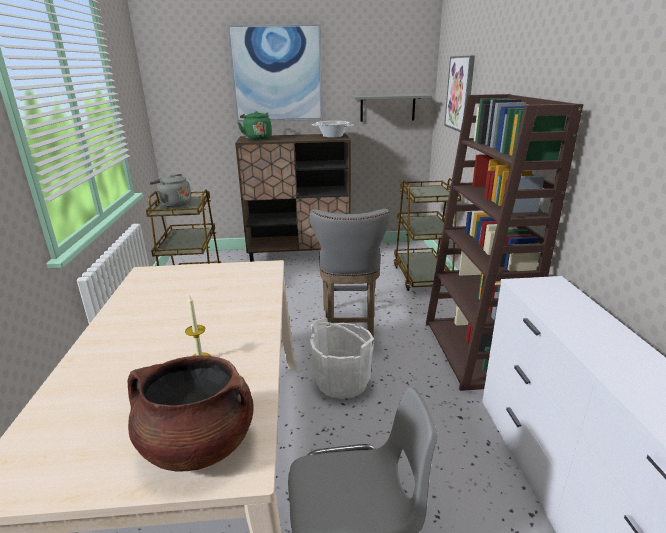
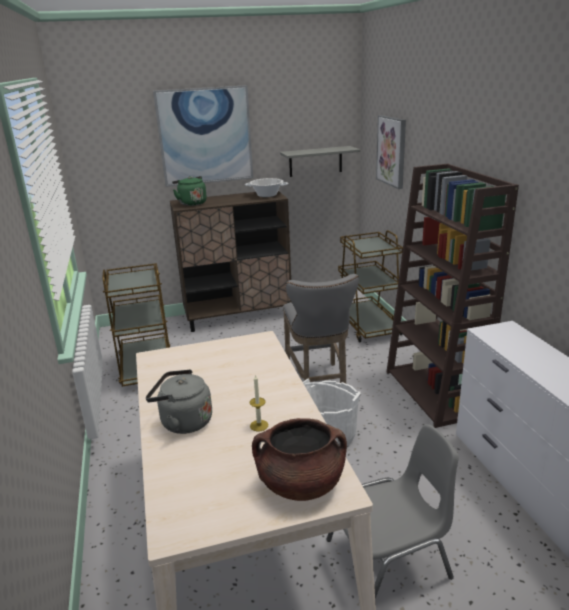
camera: 10 degrees left, 0 degrees up
grey kettle [149,174,192,207] -> grey kettle moved to [146,369,212,434]

